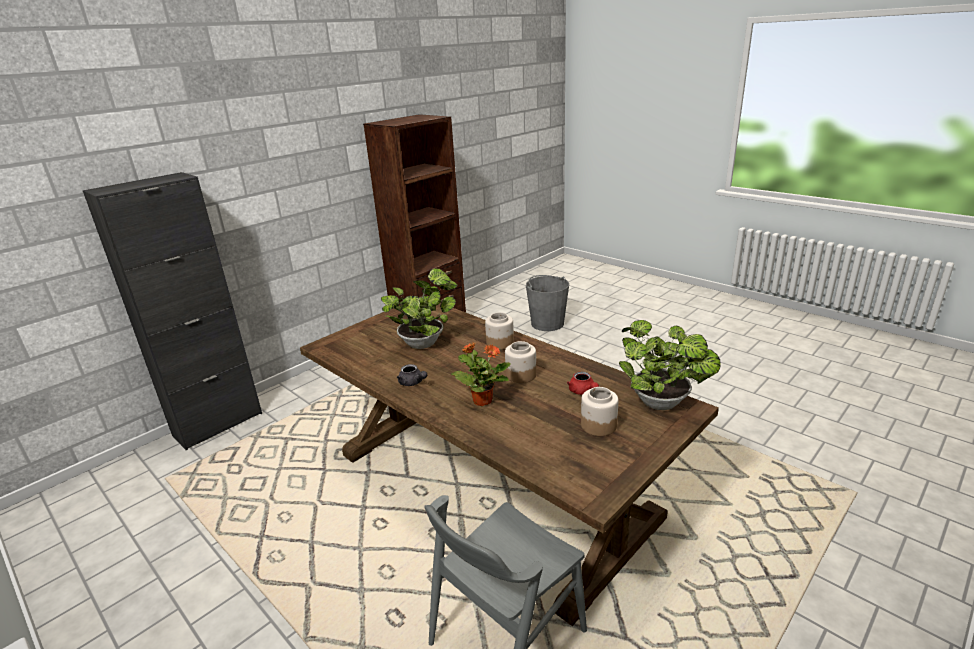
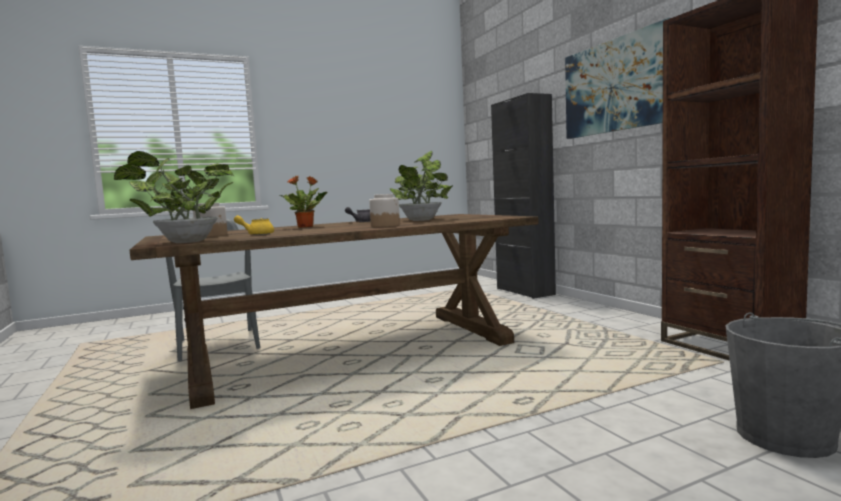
camera: 110 degrees right, 20 degrees down
jar [505,341,536,383] -> none
red teapot [567,372,599,395] -> yellow teapot [234,215,274,235]
none -> picture [565,18,670,139]

